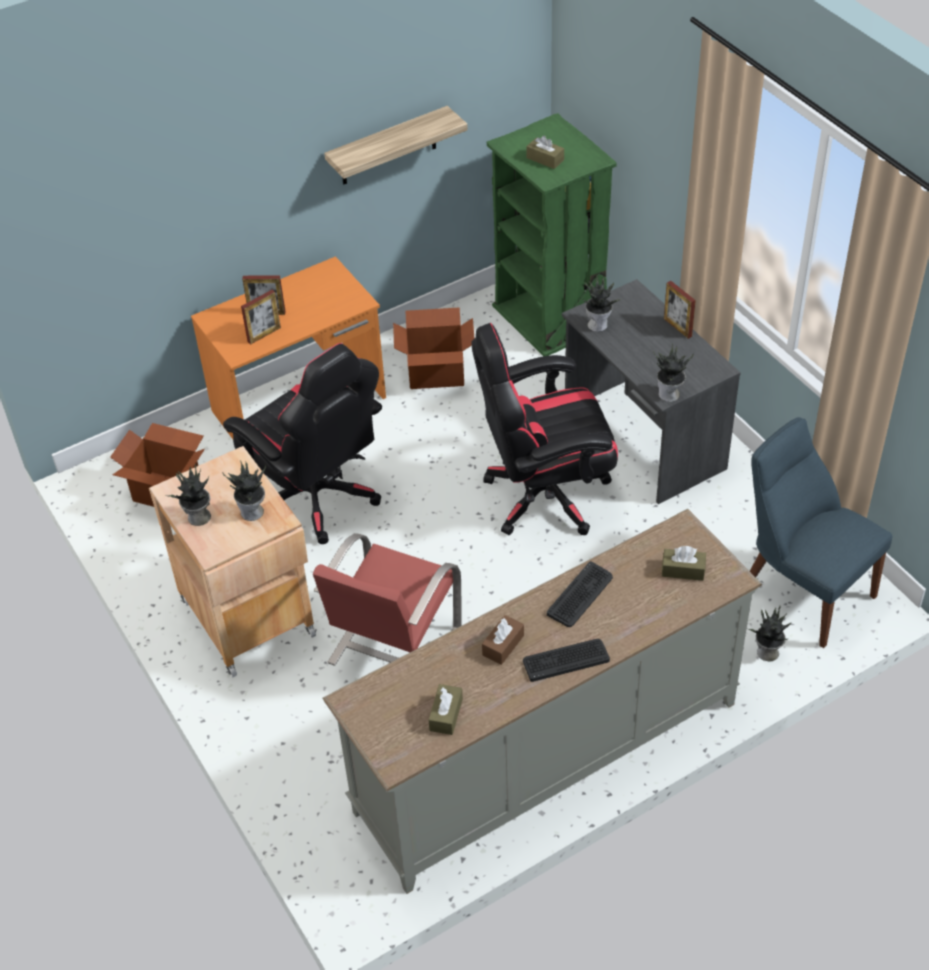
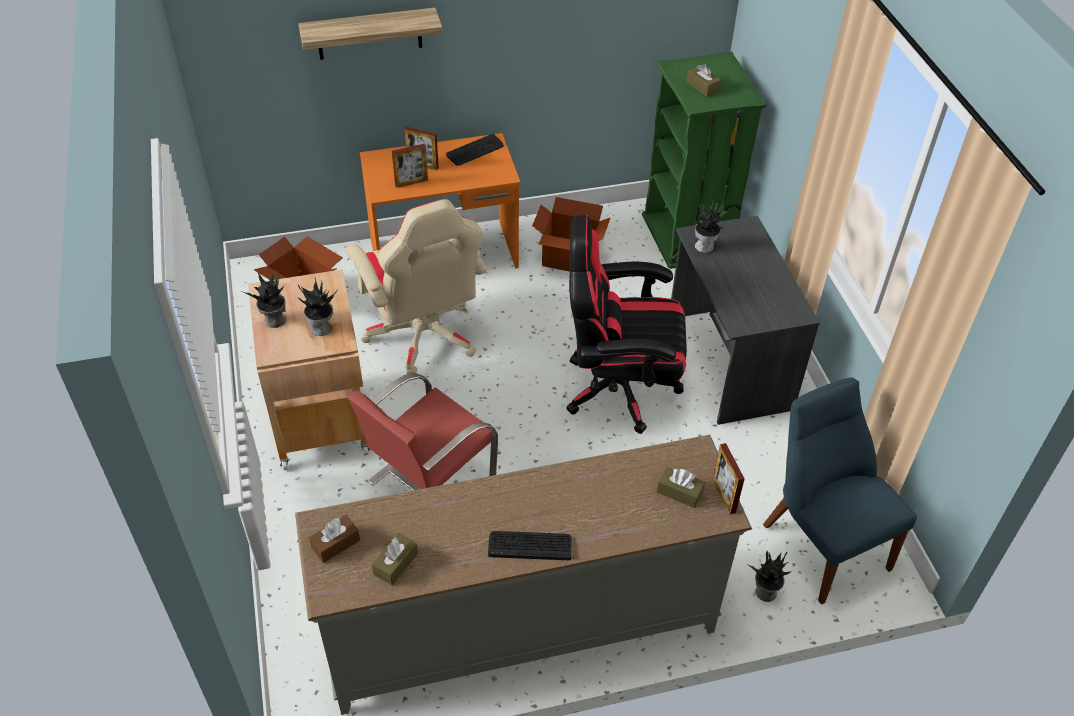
camera: 15 degrees right, 0 degrees up
black office chair [223,343,382,544] -> beige office chair [346,199,487,374]
shelf [324,106,468,184] -> shelf moved to [298,8,442,60]
brown tissue box [482,615,524,665] -> brown tissue box moved to [309,515,360,563]
keyboard [547,561,613,627] -> keyboard moved to [446,134,504,166]
potted plant [653,343,694,402] -> none
picture frame [664,281,696,339] -> picture frame moved to [713,443,745,514]

